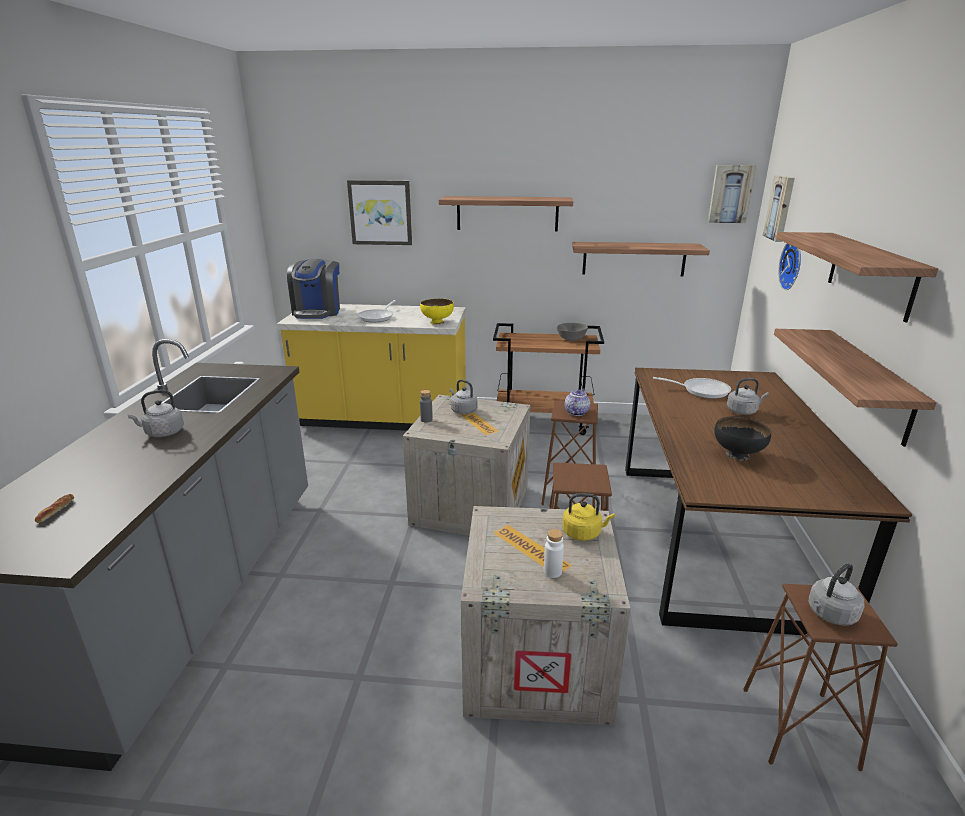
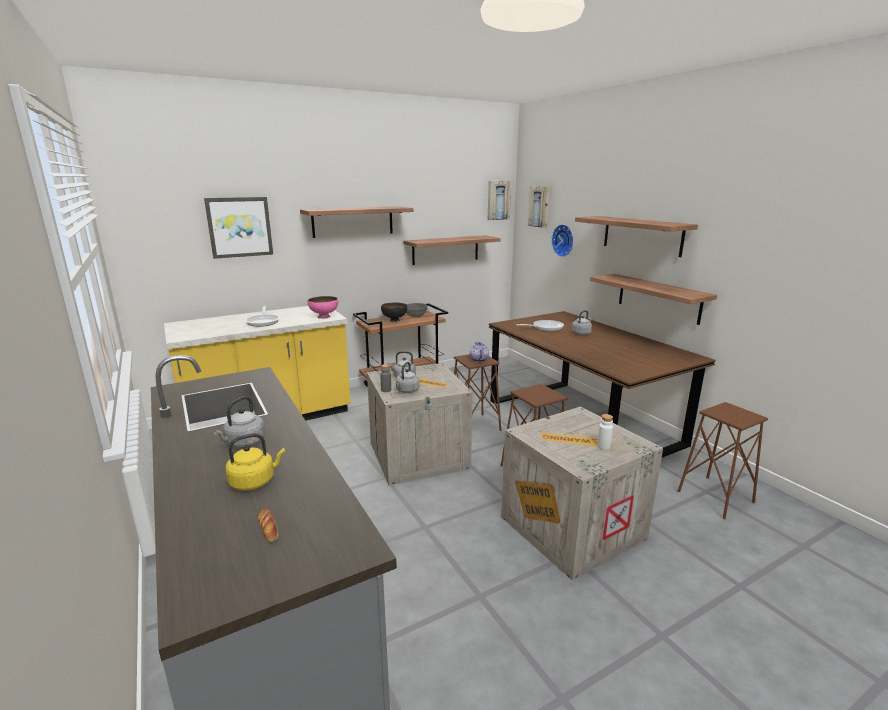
camera: 35 degrees left, 5 degrees down
coffee machine [287,259,340,319] -> none
yellow bowl [420,298,454,325] -> pink bowl [308,296,338,319]
yellow kettle [562,493,615,541] -> yellow kettle moved to [226,433,285,491]
black bowl [715,417,771,461] -> black bowl moved to [381,303,407,322]
grey kettle [809,563,864,626] -> grey kettle moved to [396,362,420,393]

